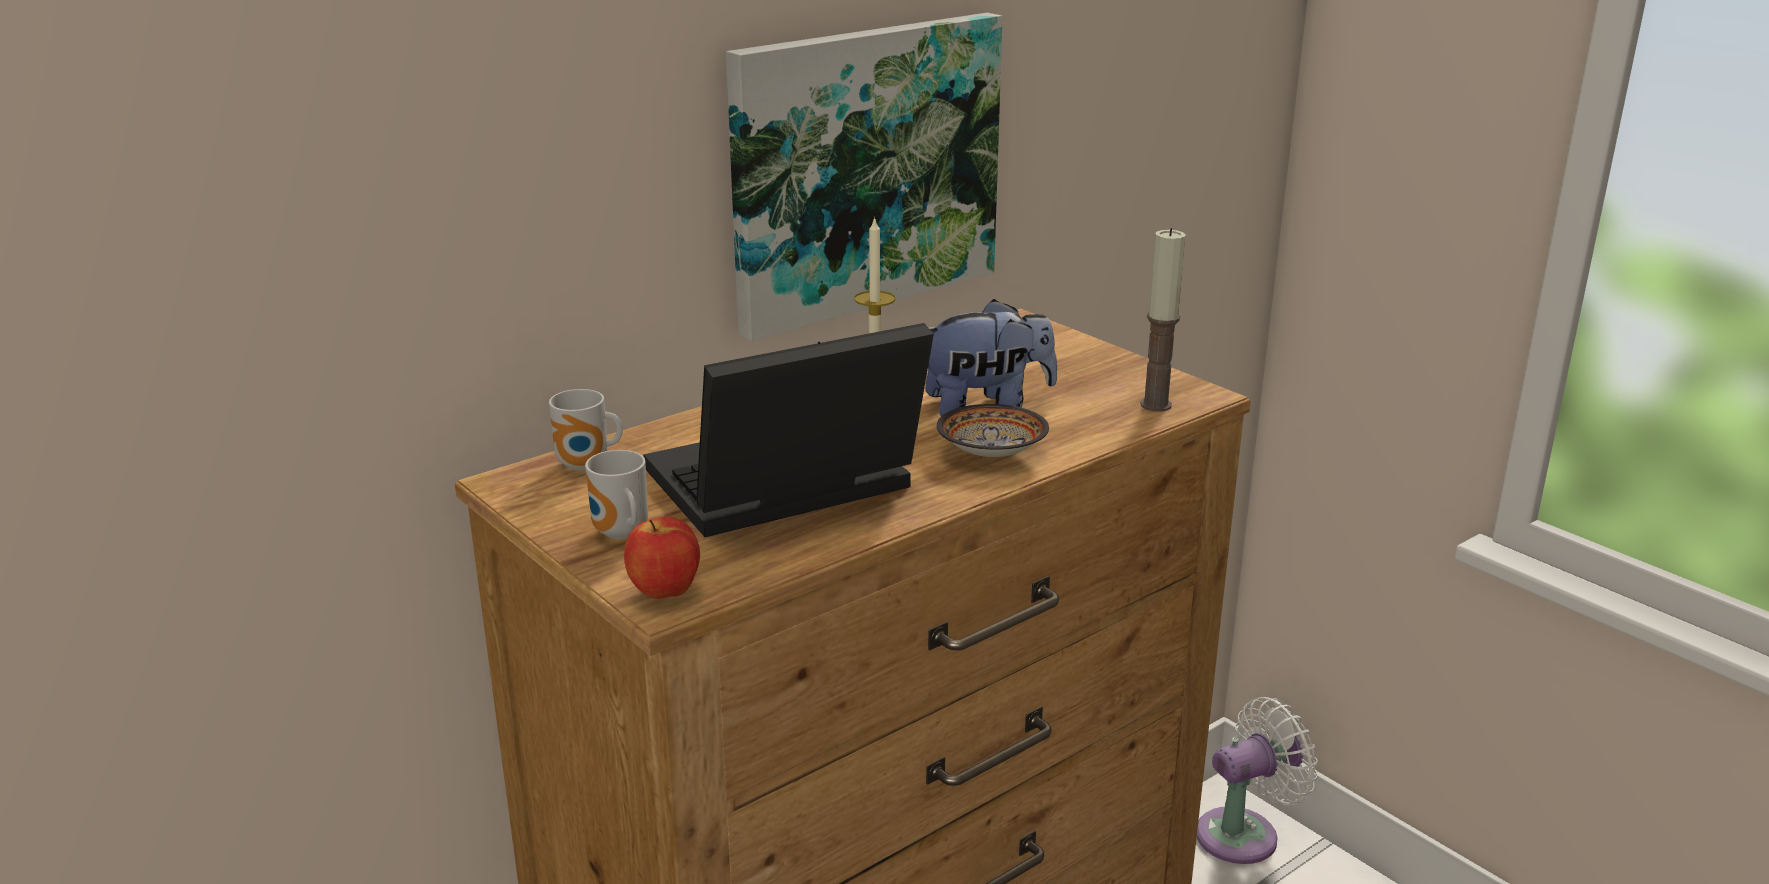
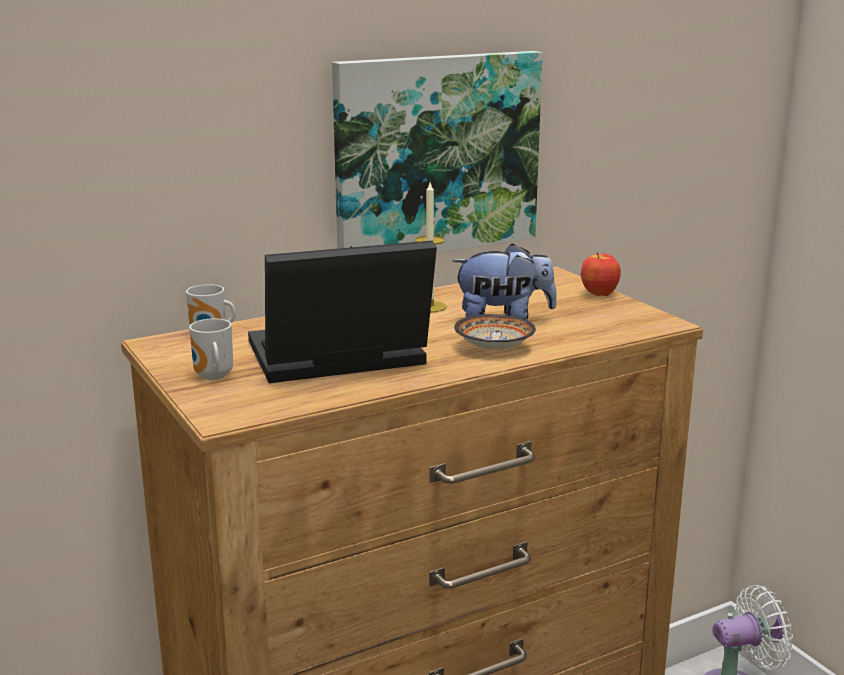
camera: 10 degrees right, 5 degrees down
apple [624,516,700,599] -> apple moved to [581,252,621,296]
candle [1140,228,1186,412] -> none

